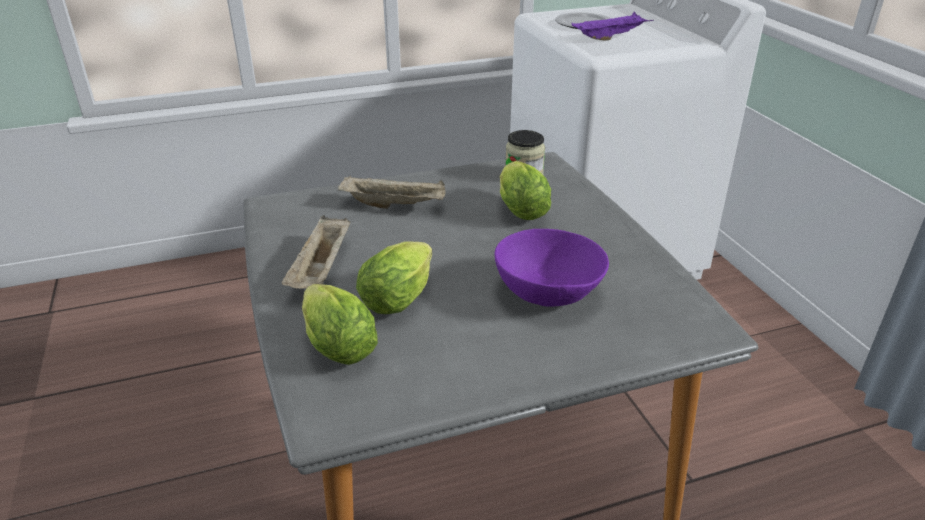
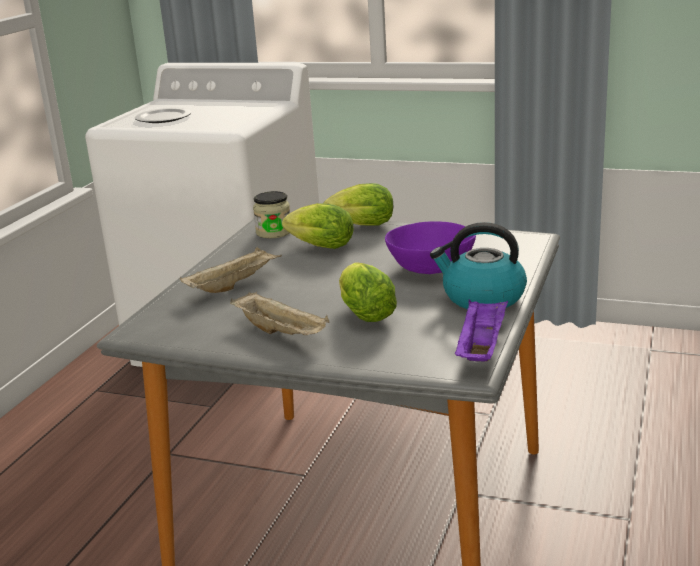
camera: 50 degrees left, 10 degrees down
lettuce [302,284,378,365] -> lettuce moved to [323,183,393,226]
purple tray [571,12,654,40] -> purple tray moved to [455,299,508,361]
none -> kettle [430,222,527,309]

